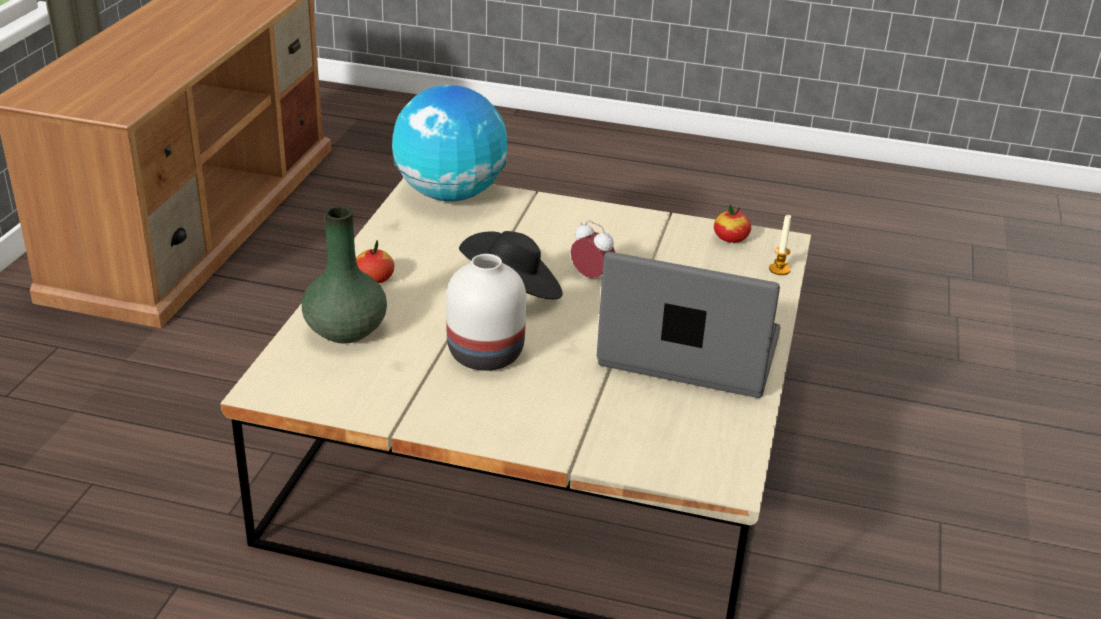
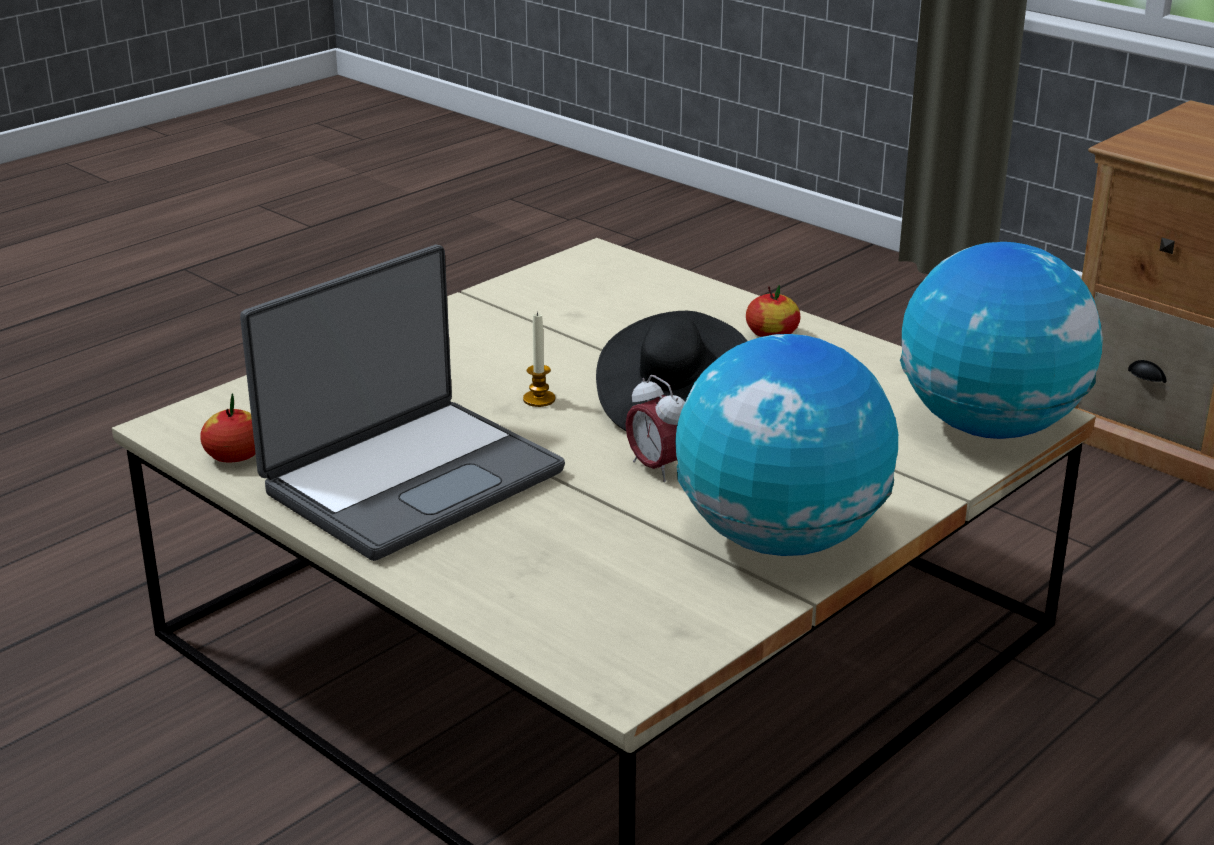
camera: 120 degrees right, 5 degrees down
green vase [302,206,387,344] -> none
white vase [446,254,526,371] -> none
alarm clock [571,221,615,278] -> alarm clock turned 75 degrees clockwise [626,375,685,482]
apple [714,205,751,243] -> apple moved to [200,393,255,462]
candle [769,214,791,275] -> candle moved to [523,312,555,407]
none -> globe [675,334,898,556]

